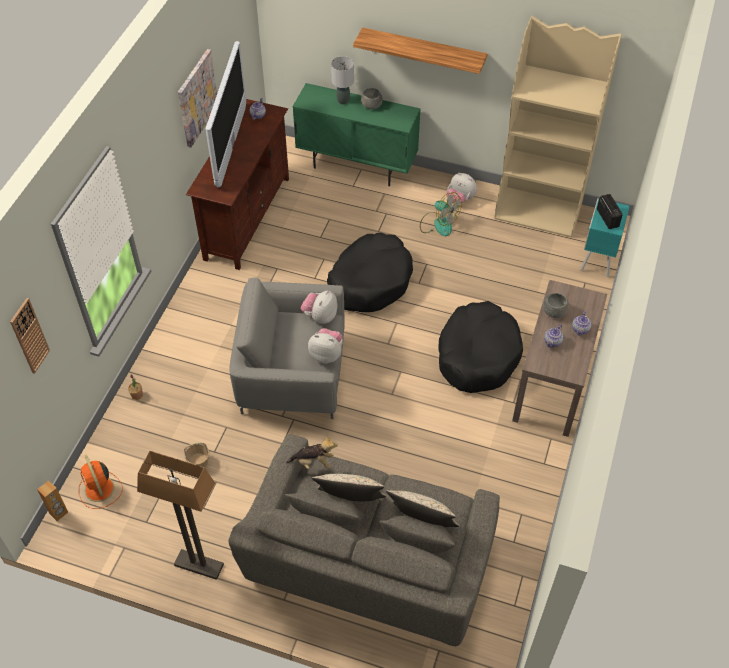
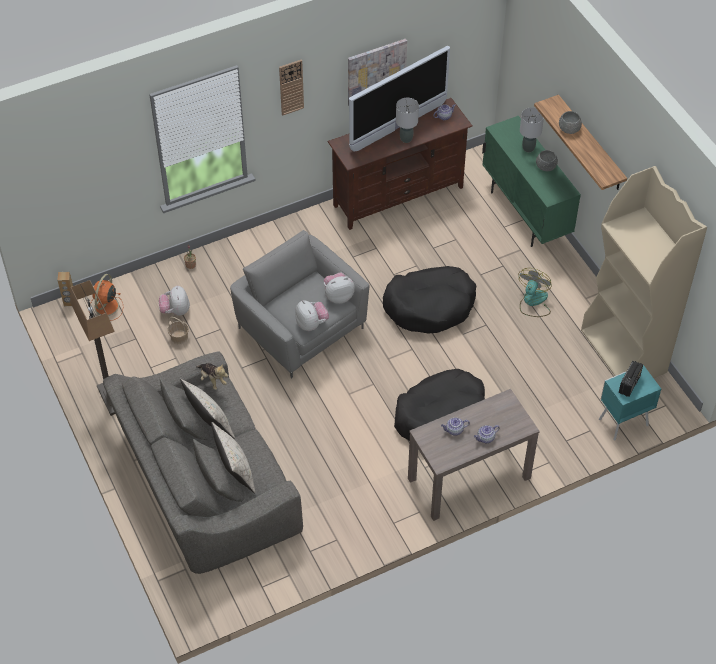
camera: 45 degrees right, 0 degrees up
wall clock [10,298,50,374] -> wall clock moved to [279,60,304,116]
fan [420,192,462,236] -> fan turned 150 degrees counterclockwise [518,268,552,317]
plush toy [446,173,477,204] -> plush toy moved to [159,286,190,316]
grey bowl [543,293,569,318] -> grey bowl moved to [559,111,582,134]
none -> grey table lamp [396,98,419,143]

